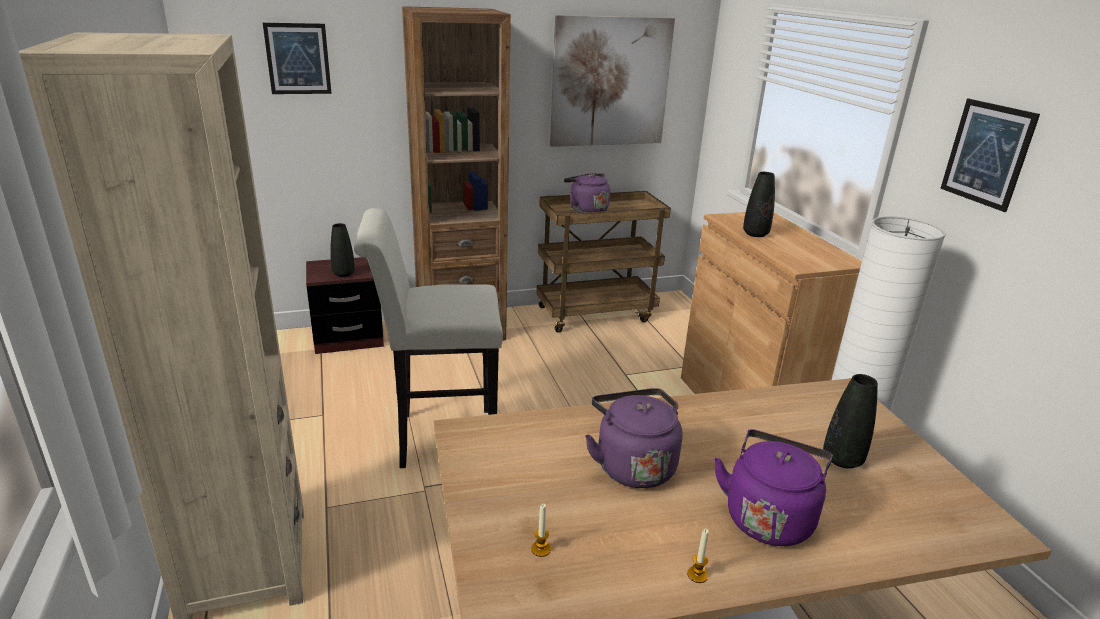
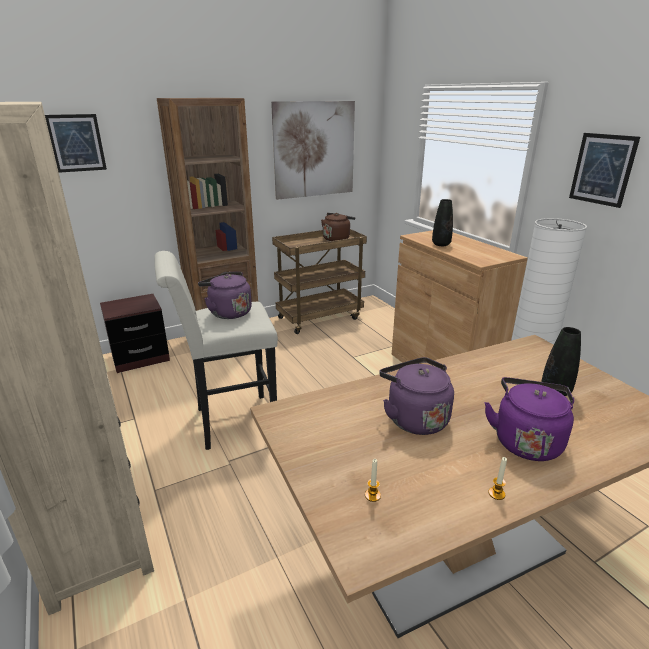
camera: 10 degrees left, 0 degrees up
black vase [330,223,355,277] -> none
purple kettle [564,173,610,213] -> purple kettle moved to [198,272,252,319]
none -> brown kettle [321,213,355,241]

